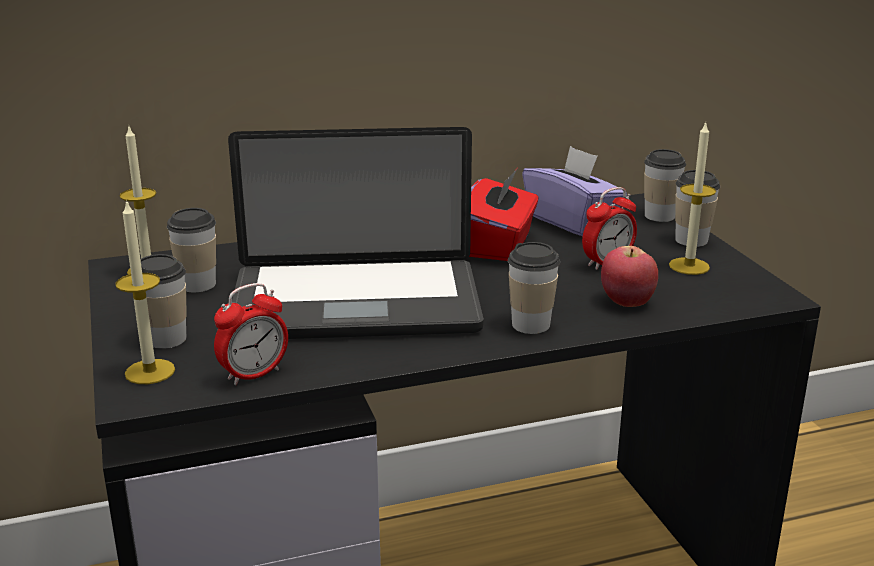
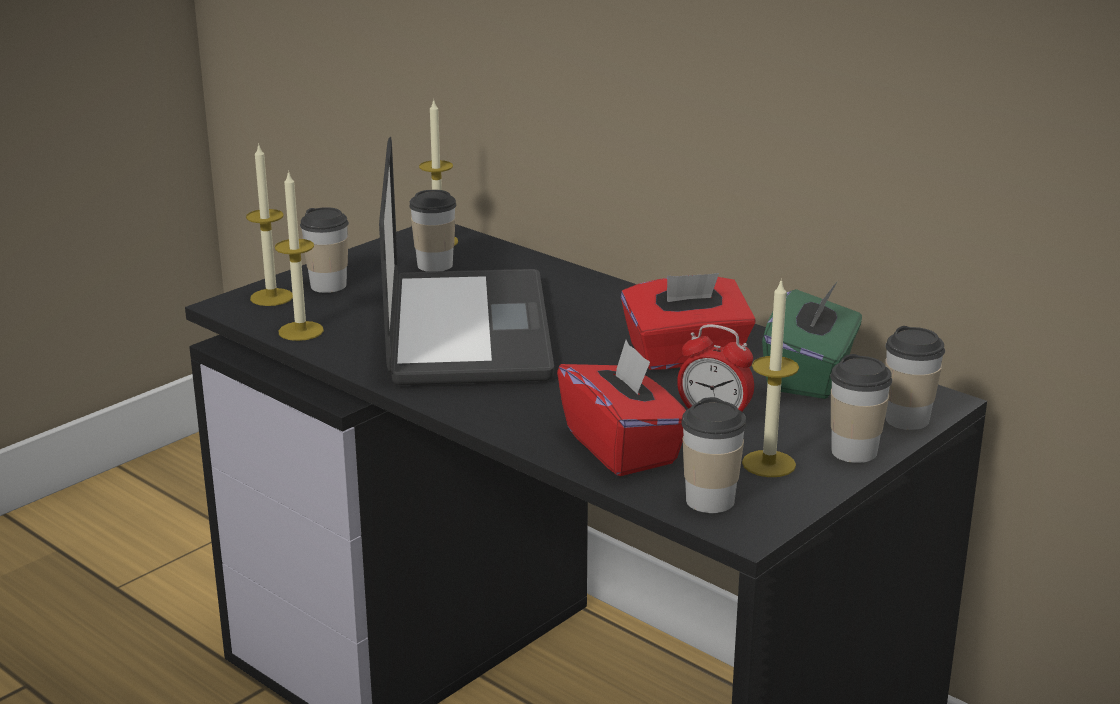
camera: 60 degrees right, 0 degrees up
alarm clock [214,283,288,385] -> candle [275,170,324,341]
laptop [228,127,484,339] -> laptop turned 150 degrees counterclockwise [379,137,554,385]
cup [508,242,560,334] -> cup moved to [681,397,746,513]
purple tissue box [522,146,627,236] -> green tissue box [762,281,862,399]
apple [601,246,658,307] -> red tissue box [557,340,686,476]

